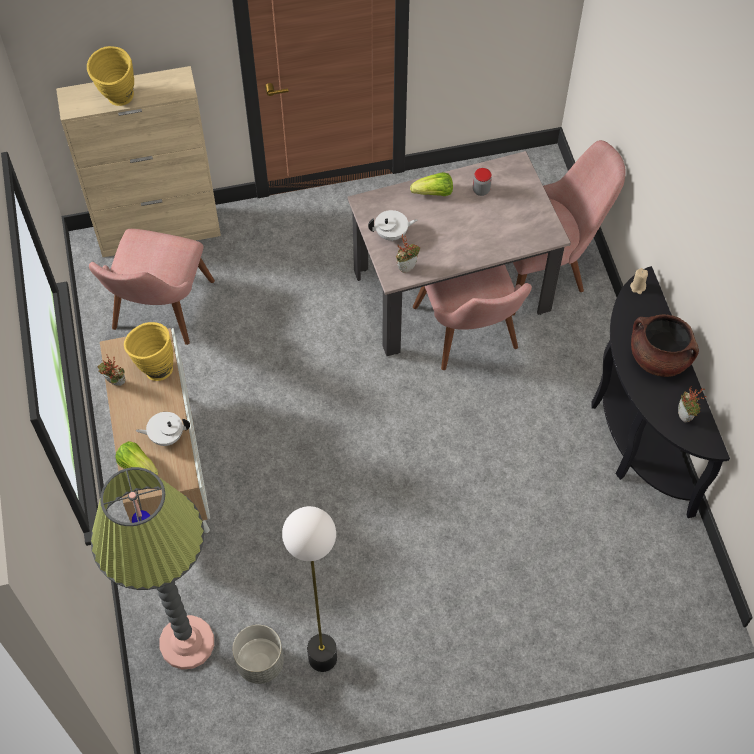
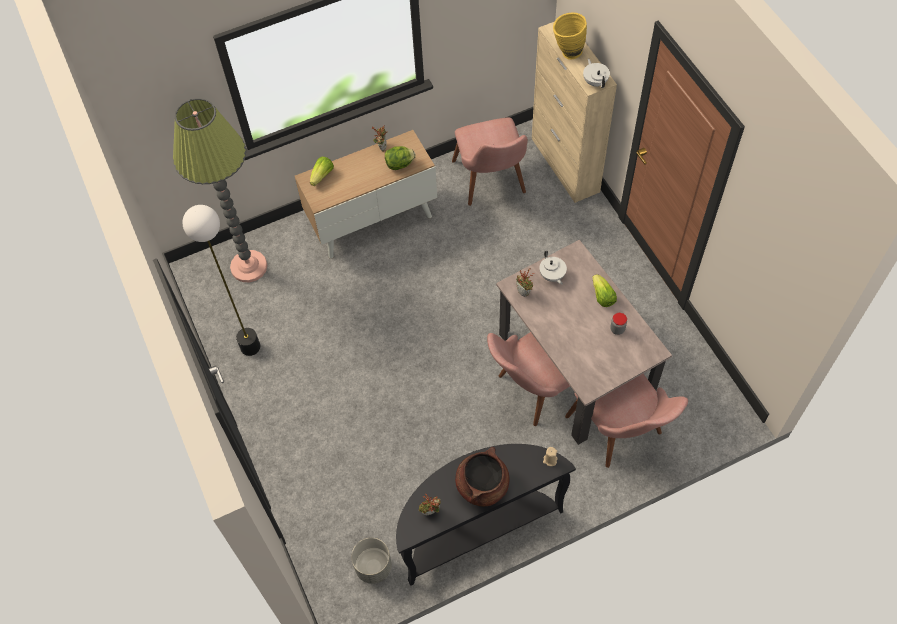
camera: 80 degrees right, 0 degrees up
pink chair [89,229,215,345] -> pink chair turned 105 degrees counterclockwise [452,118,528,206]
yellow vase [124,322,173,381] -> lettuce [385,146,416,170]
white teapot [136,412,190,446] -> white teapot moved to [583,58,610,88]
grey planter [233,625,284,684] -> grey planter moved to [351,538,392,584]

